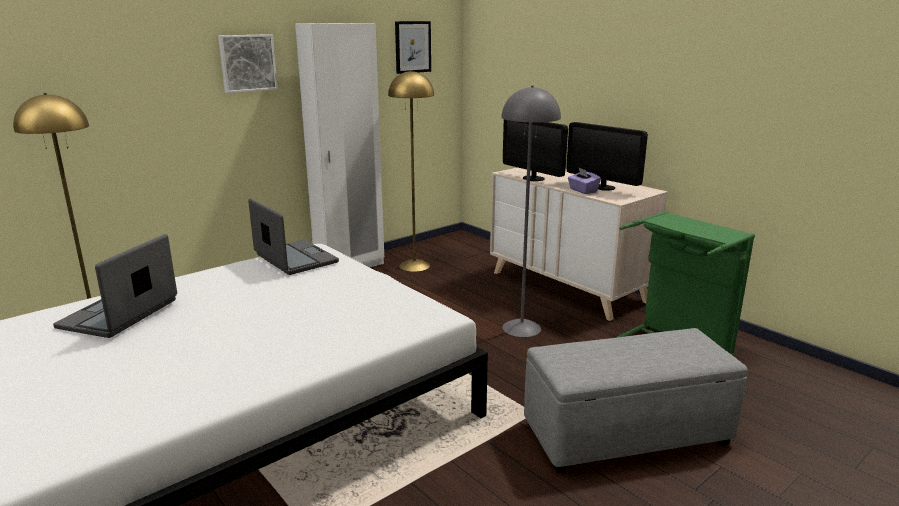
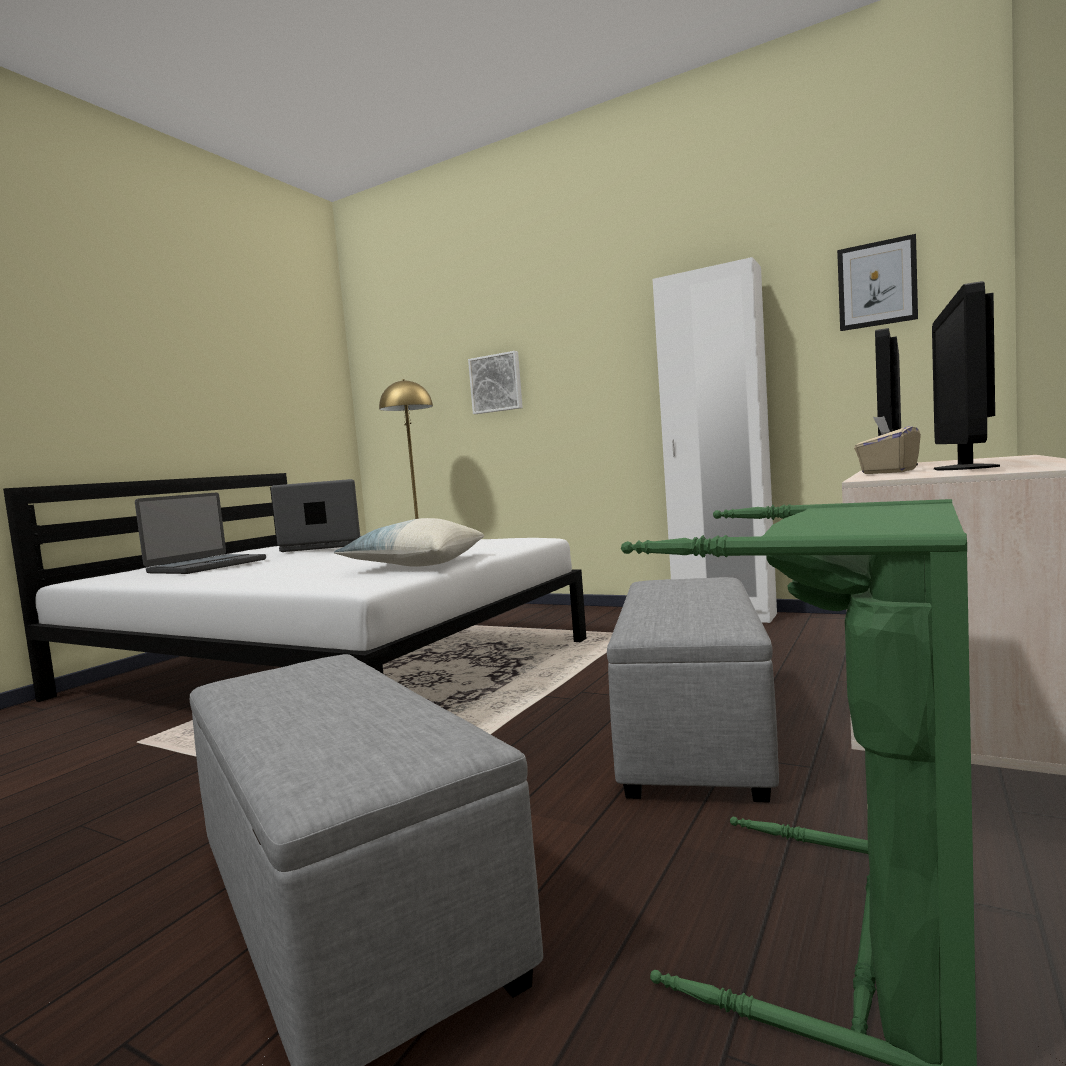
camera: 70 degrees right, 15 degrees down
picture [218,34,278,93] -> picture moved to [468,351,523,414]
laptop [248,198,339,275] -> laptop moved to [135,493,266,574]
yellow floor lamp [388,70,434,272] -> none
grey floor lamp [501,86,561,337] -> grey ottoman [607,577,779,802]
purple tissue box [568,167,601,194] -> beige tissue box [854,416,921,474]
none -> pillow [334,518,484,567]

